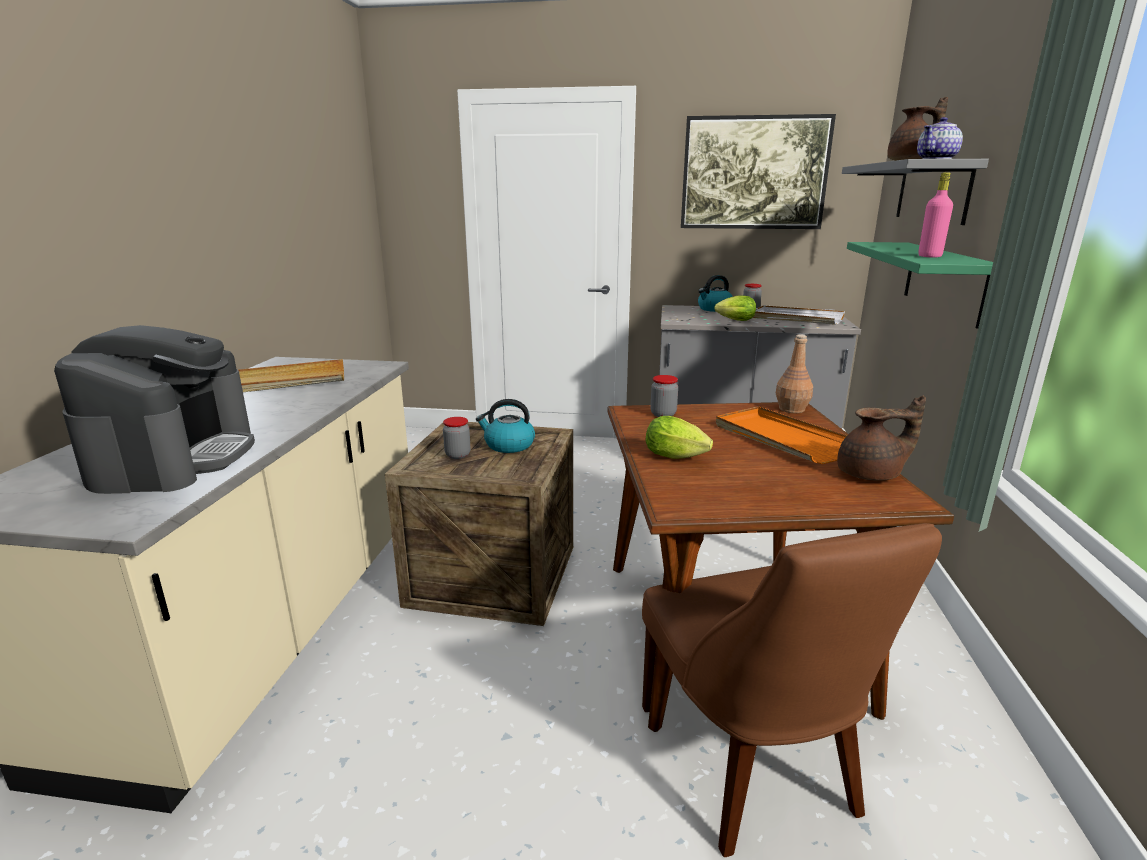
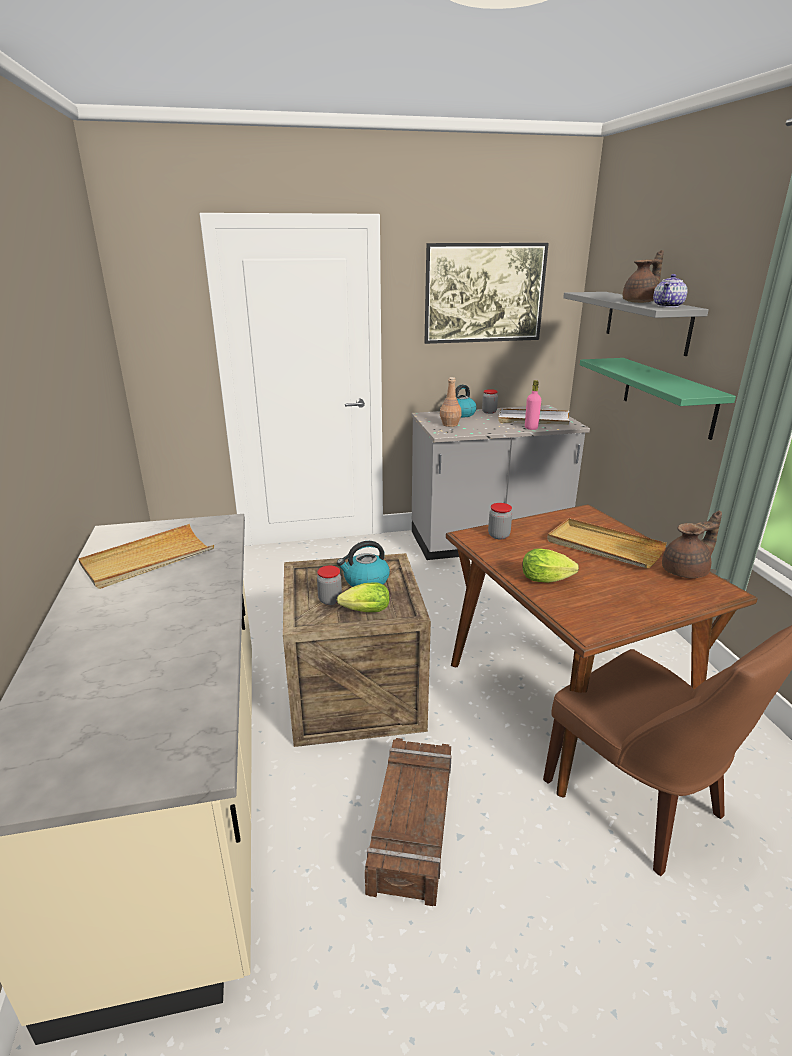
camera: 20 degrees left, 5 degrees up
coffee machine [54,325,255,494] -> none
lettuce [714,296,756,321] -> lettuce moved to [337,582,390,612]
orange tray [716,406,847,464] -> beige tray [547,518,667,568]
brown bottle [776,334,813,413] -> brown bottle moved to [440,377,462,427]
pink bottle [918,172,953,257] -> pink bottle moved to [525,380,541,430]
none -> crate [365,738,452,906]

